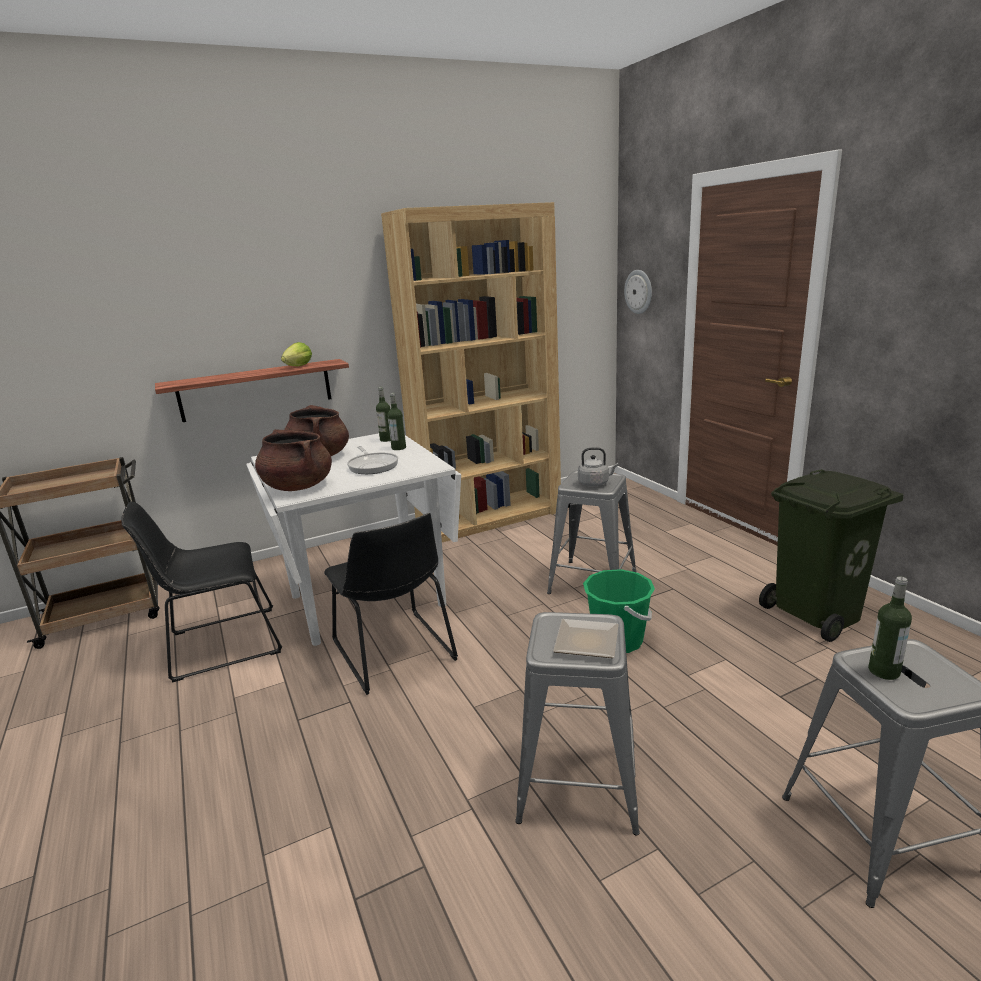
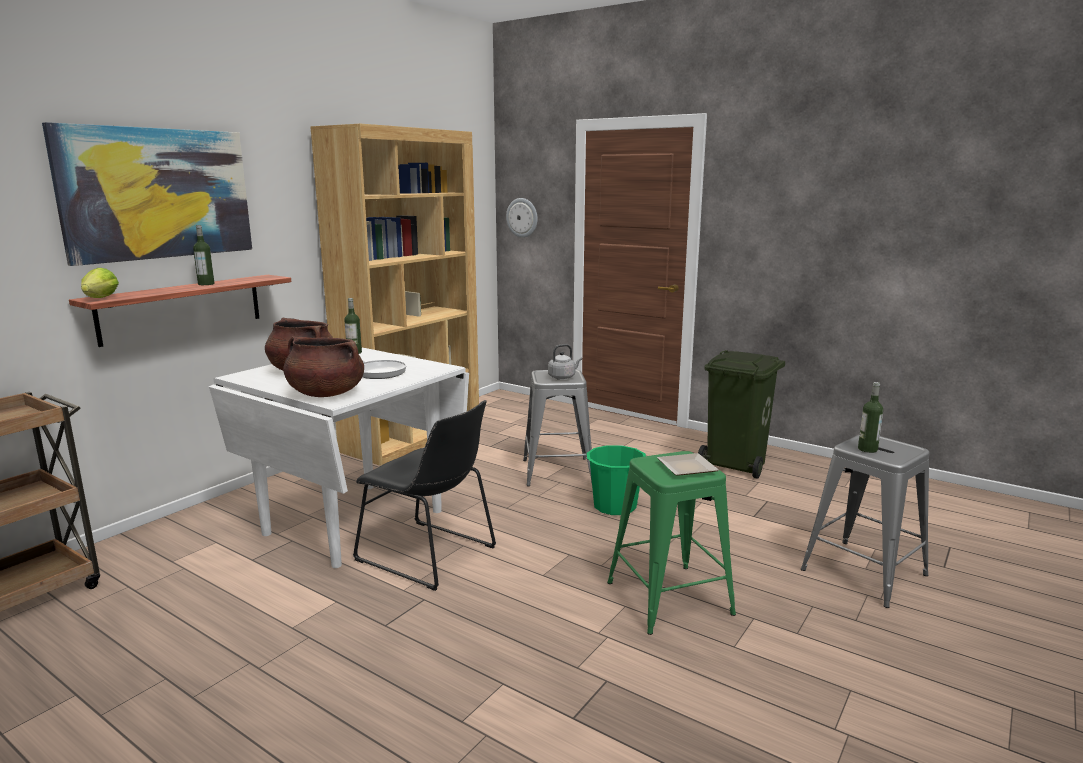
camera: 30 degrees left, 5 degrees down
black chair [121,501,282,683] -> none
lettuce [281,342,312,366] -> lettuce moved to [81,268,119,298]
bottle [387,393,406,450] -> bottle moved to [193,225,214,285]
grey stool [515,612,640,835] -> green stool [607,451,736,635]
none -> picture [42,122,252,266]

